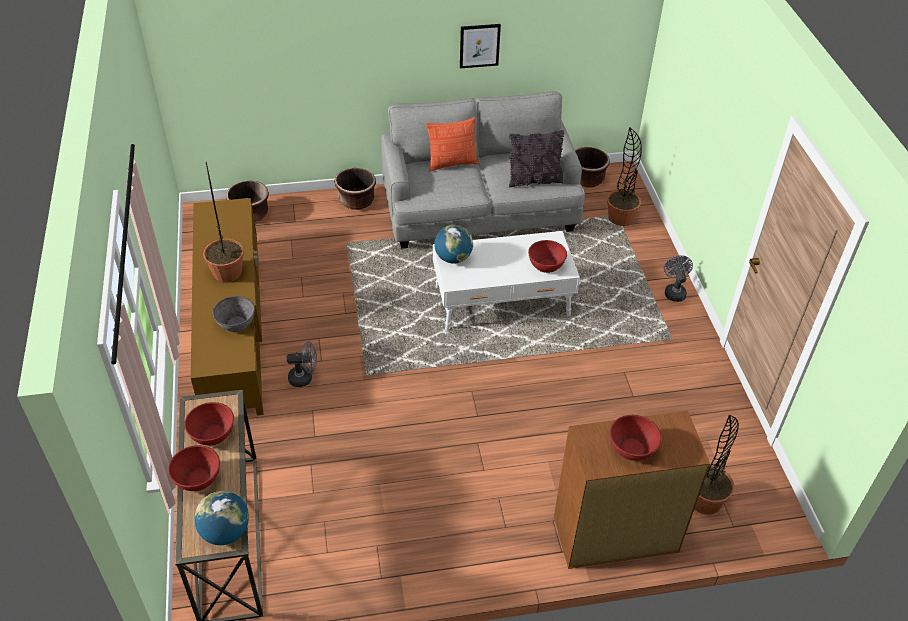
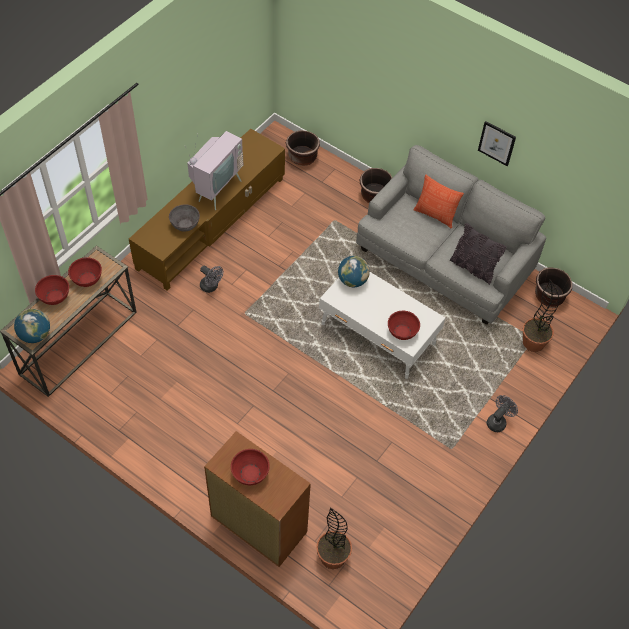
camera: 45 degrees right, 10 degrees up
potted plant [203,162,244,283] -> television [185,131,244,210]

